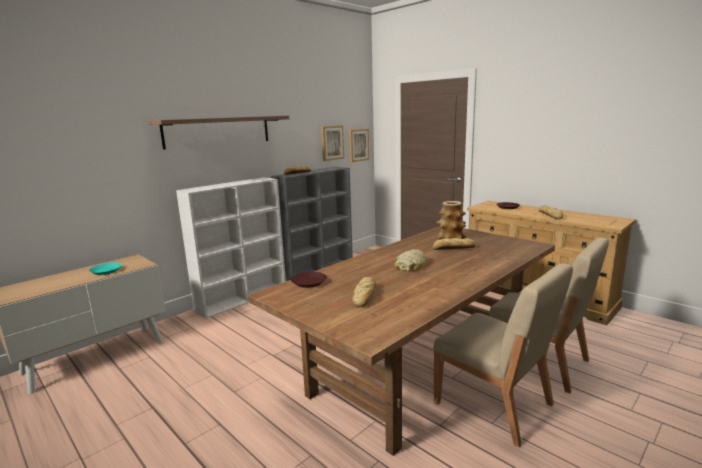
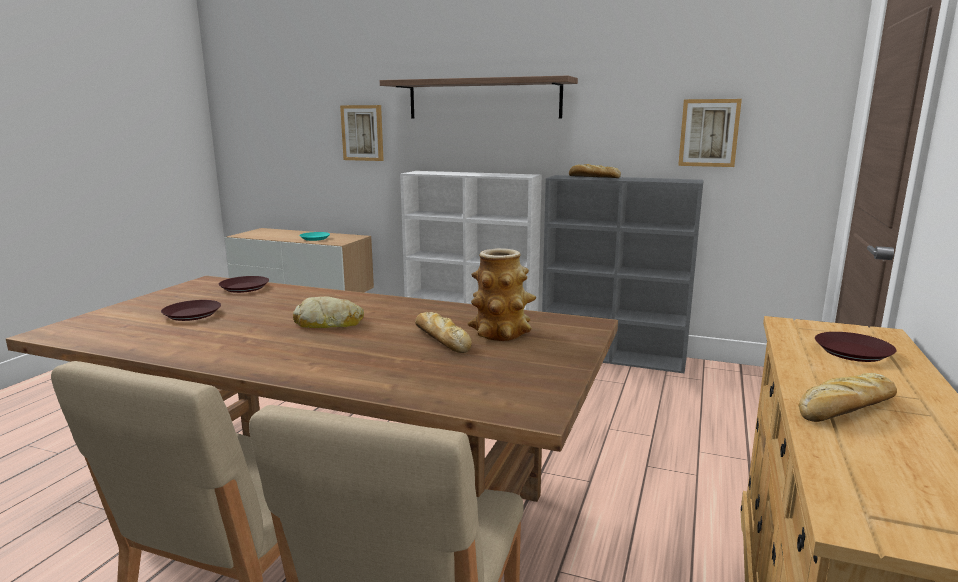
camera: 65 degrees right, 0 degrees up
picture [349,129,369,162] -> picture moved to [340,105,384,161]
bread [353,277,376,307] -> brown plate [161,300,221,321]

